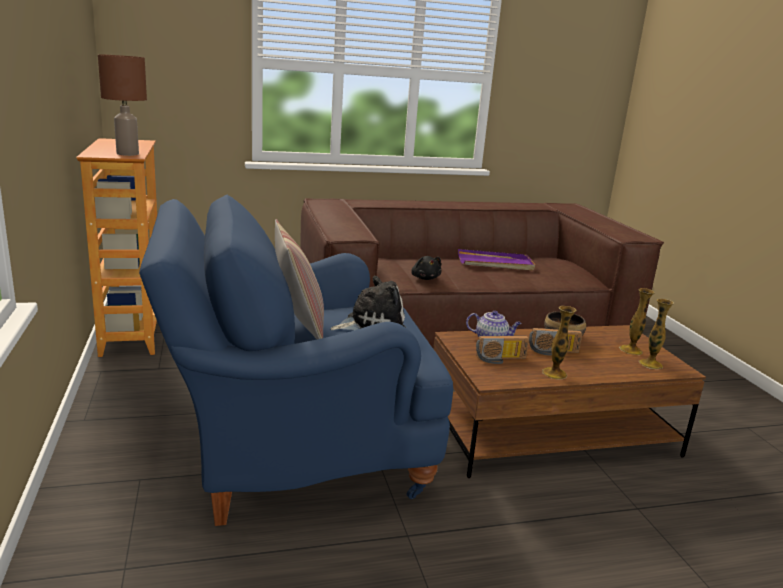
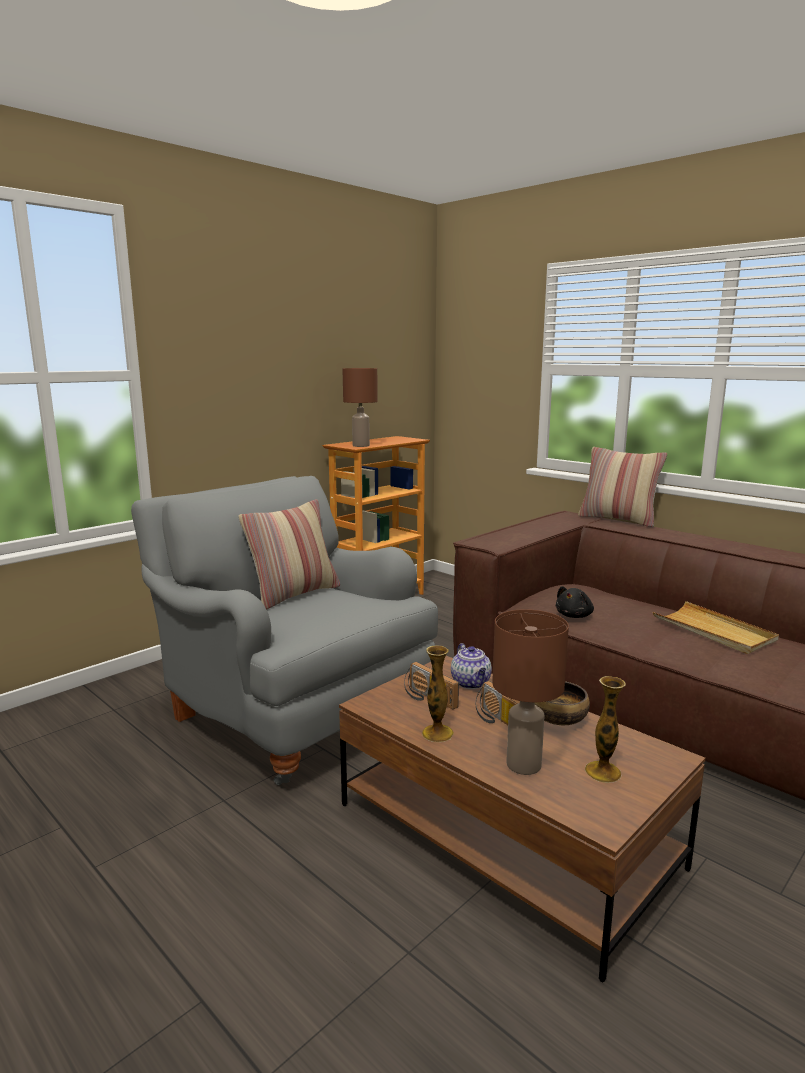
camera: 60 degrees right, 5 degrees down
blue armchair [139,195,453,526] -> grey armchair [131,476,438,785]
plush toy [331,276,405,330] -> none
purple tray [458,249,535,270] -> beige tray [653,601,779,654]
vase [639,299,674,369] -> none
none -> brown table lamp [492,609,569,775]
none -> pillow [578,447,667,527]

